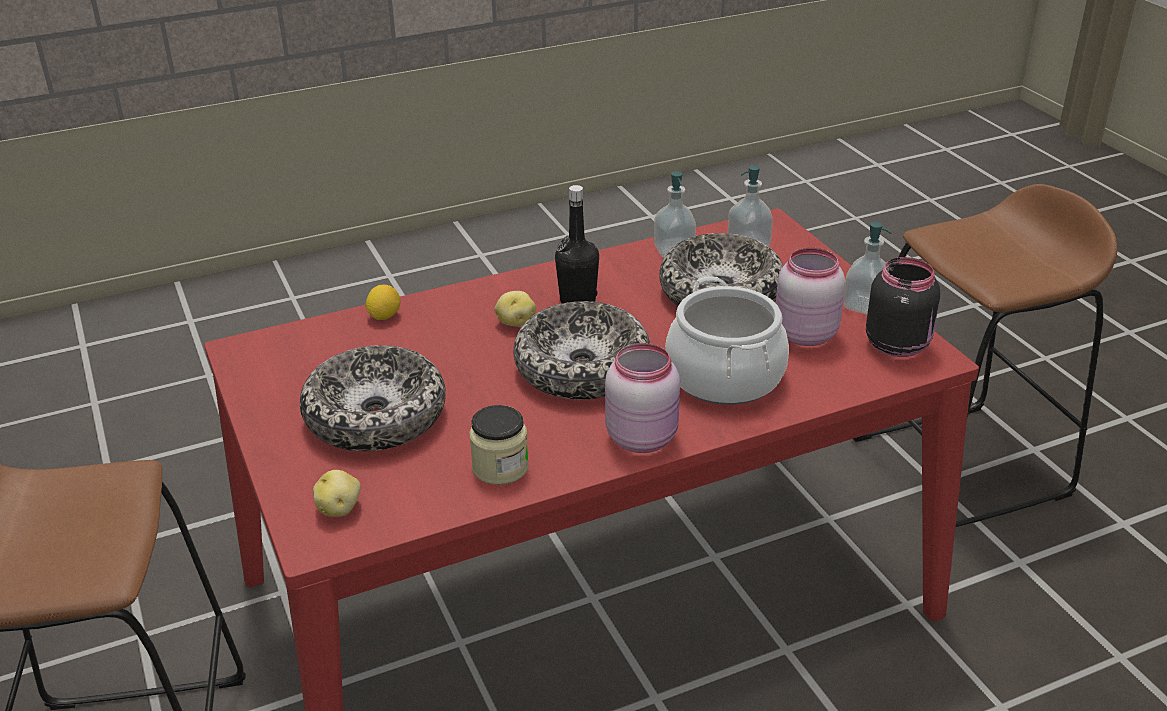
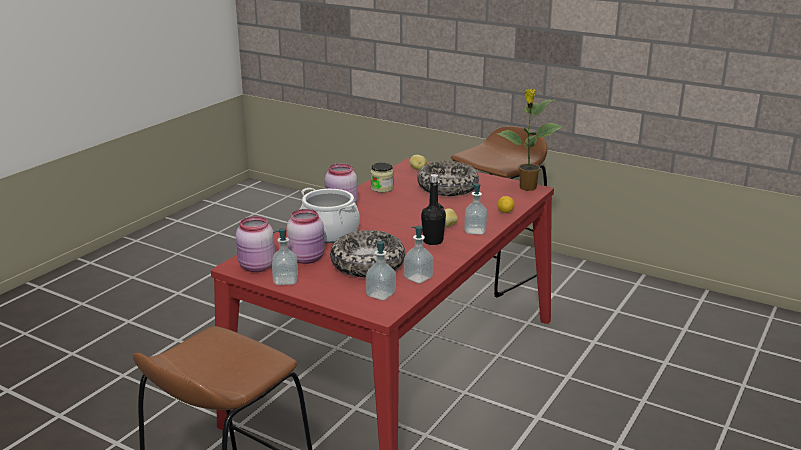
camera: 145 degrees right, 10 degrees down
bowl [513,301,650,400] -> none
black jar [866,257,940,357] -> pink jar [236,216,275,272]
none -> soap dispenser [464,183,487,234]
none -> potted plant [497,89,563,191]

